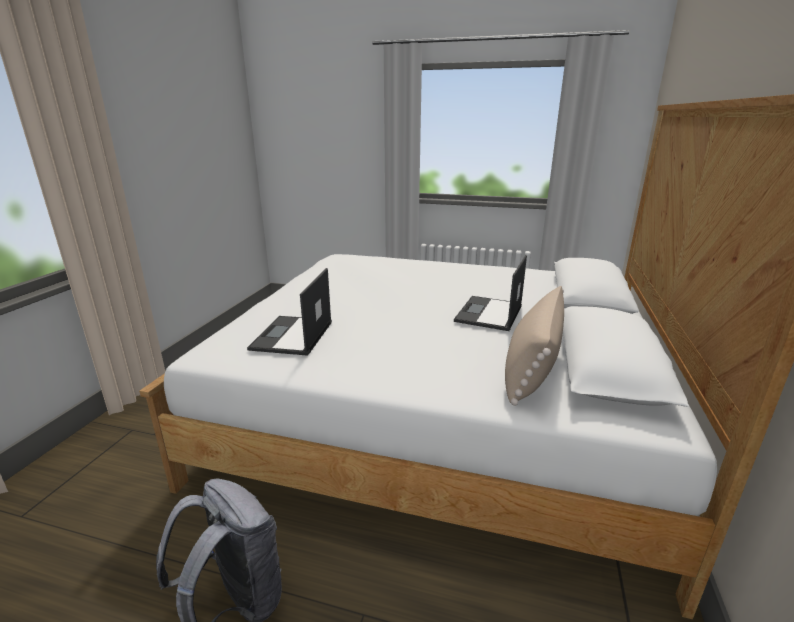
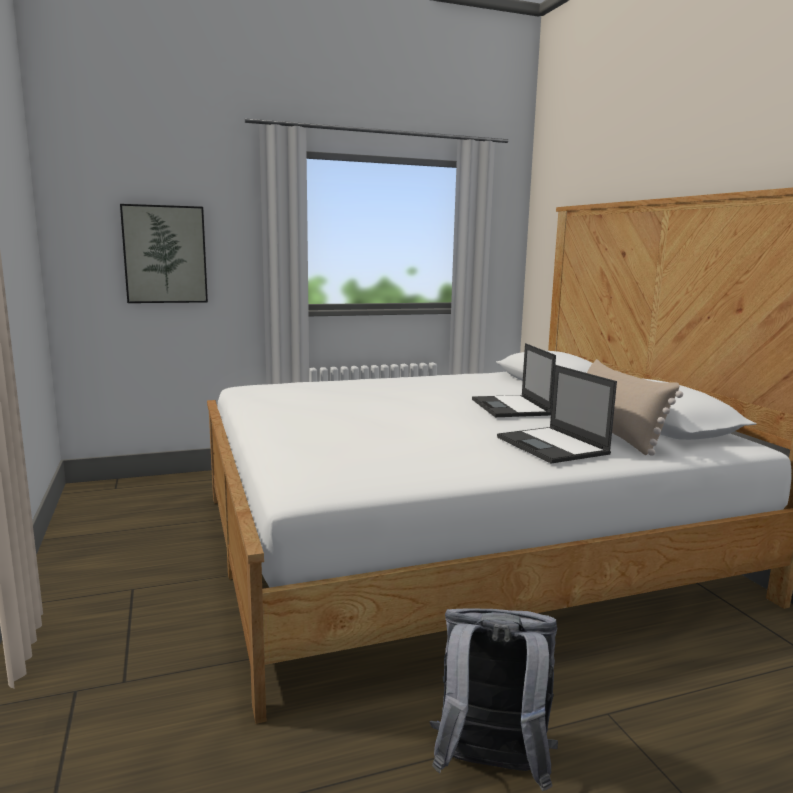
camera: 35 degrees left, 10 degrees down
laptop [247,268,332,356] -> laptop moved to [497,365,617,464]
none -> picture [120,204,208,303]

